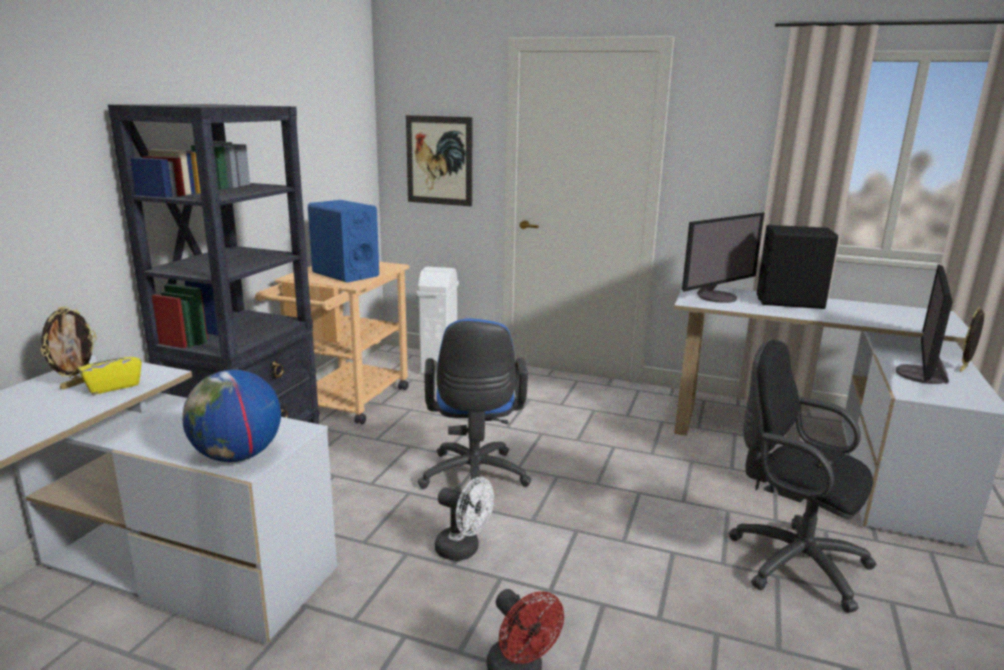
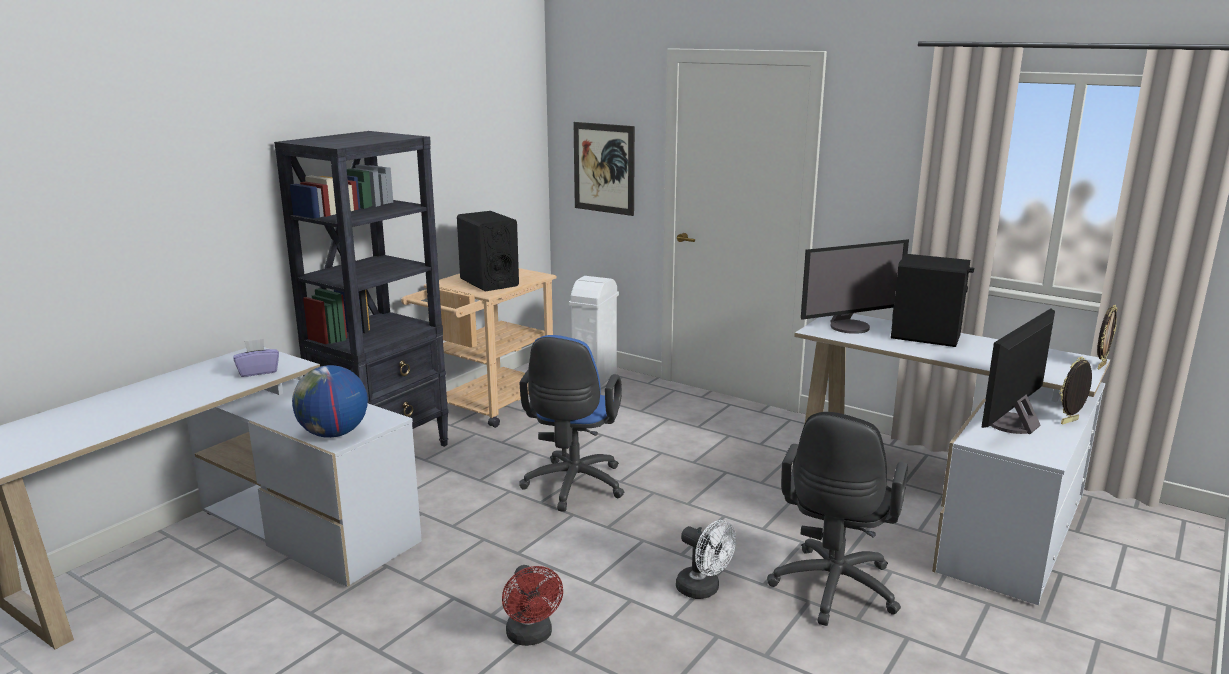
camera: 15 degrees right, 0 degrees up
picture frame [40,306,97,390] -> picture frame moved to [1097,305,1117,369]
yellow tissue box [78,345,142,395] -> purple tissue box [234,339,279,377]
blue speaker [308,200,379,283] -> black speaker [457,211,519,291]
white fan [435,477,494,561] -> white fan moved to [676,520,736,599]
black office chair [728,340,876,613] -> black office chair turned 120 degrees counterclockwise [767,412,907,626]

